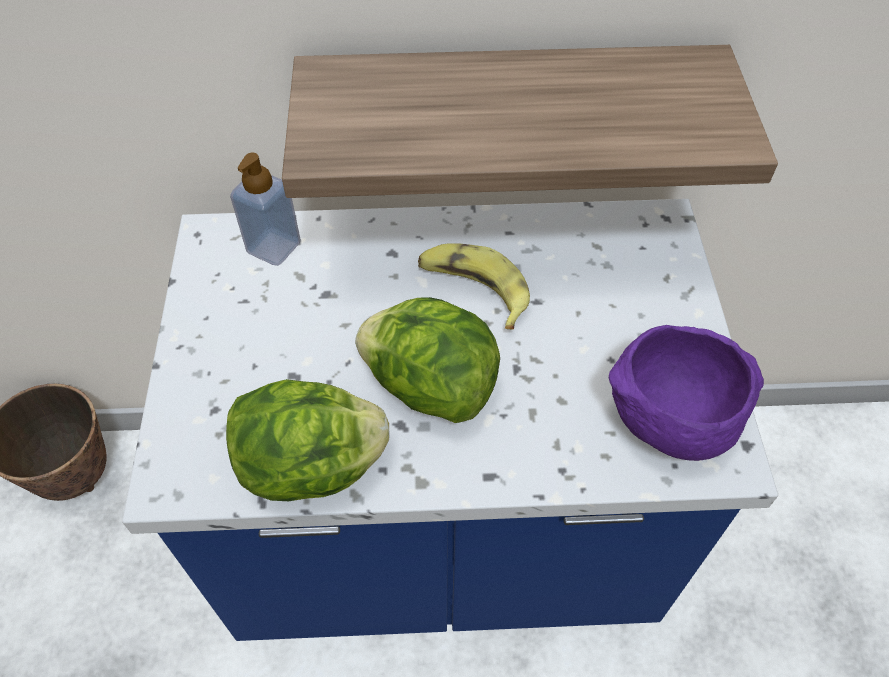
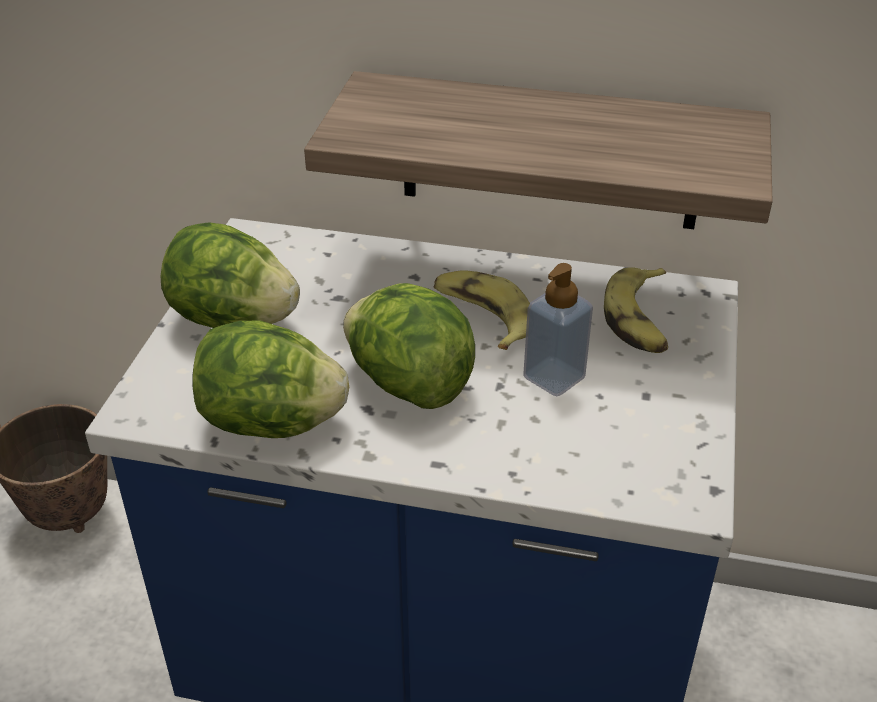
camera: 15 degrees right, 15 degrees down
soap dispenser [230,153,301,266] -> soap dispenser moved to [523,263,593,396]
purple bowl [609,325,764,461] -> none
none -> lettuce [160,222,300,328]
none -> banana [604,267,668,353]

